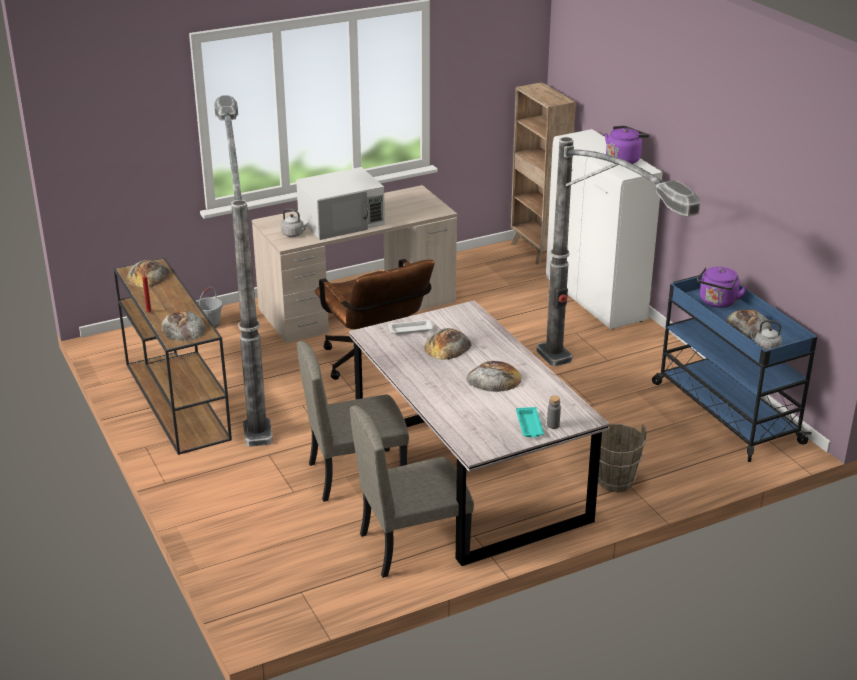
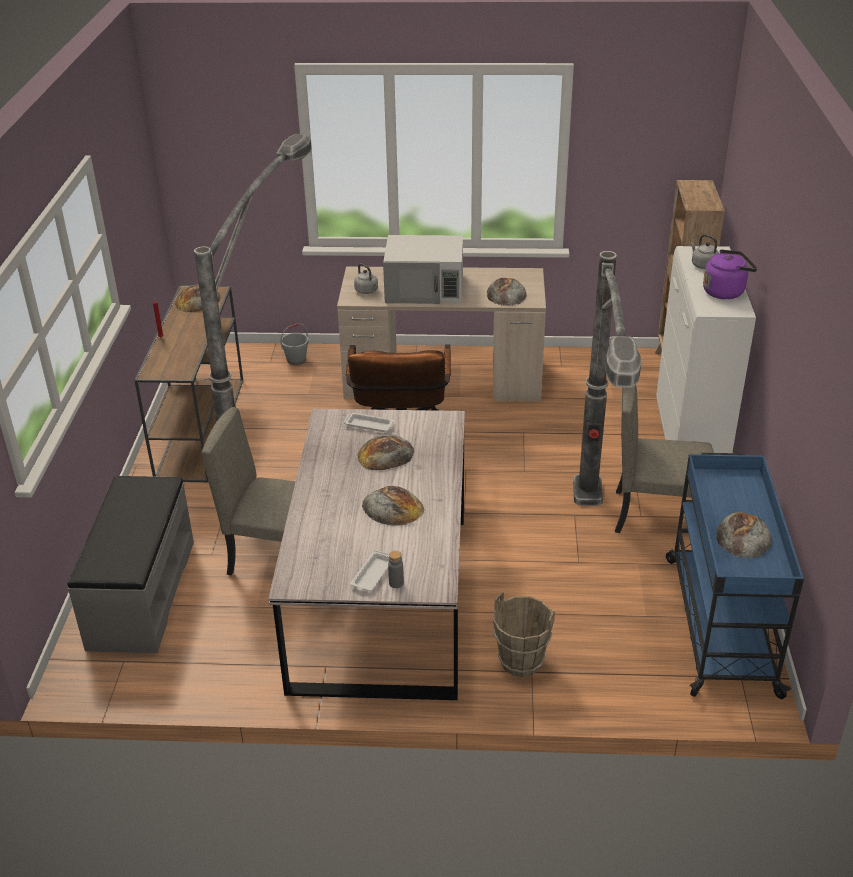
camera: 30 degrees right, 5 degrees up
bread [161,310,206,341] -> bread moved to [487,278,526,306]
beige chair [350,406,474,578] -> beige chair moved to [615,385,714,533]
turquoise tray [516,407,544,438] -> white tray [350,550,389,591]
purple kettle [697,267,747,308] -> none
grey kettle [748,320,782,350] -> grey kettle moved to [690,234,719,269]
none -> grey bench [67,476,194,653]

